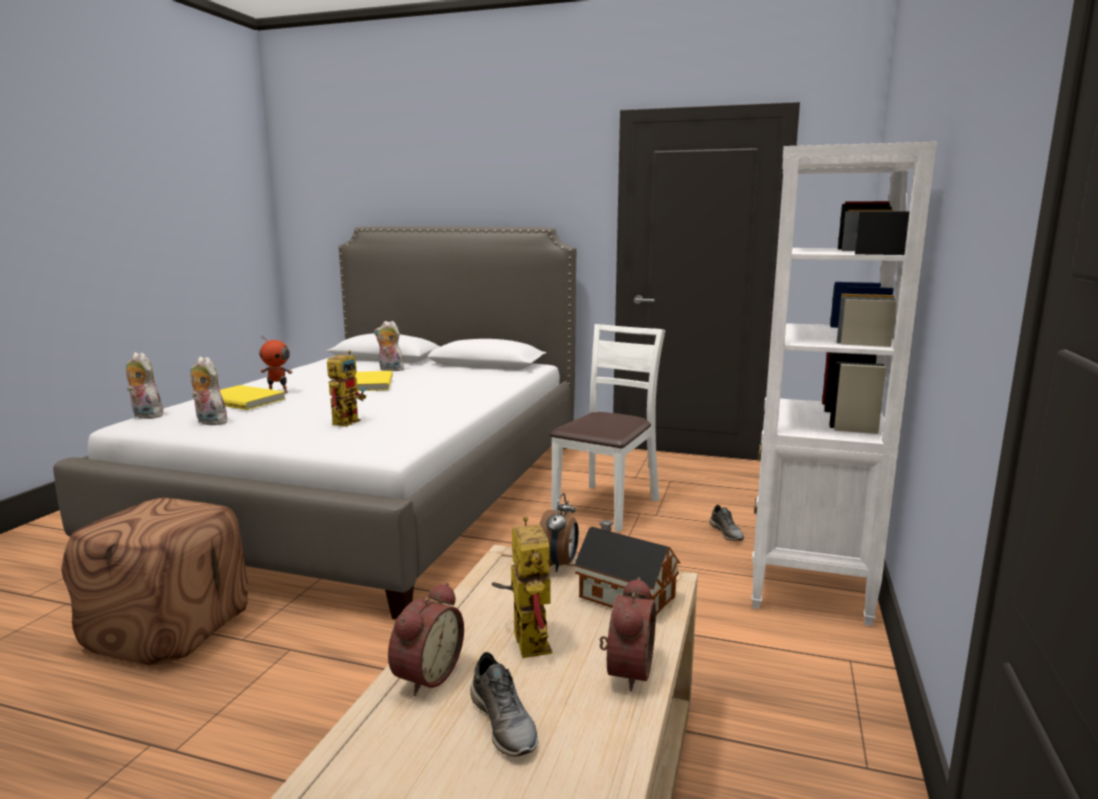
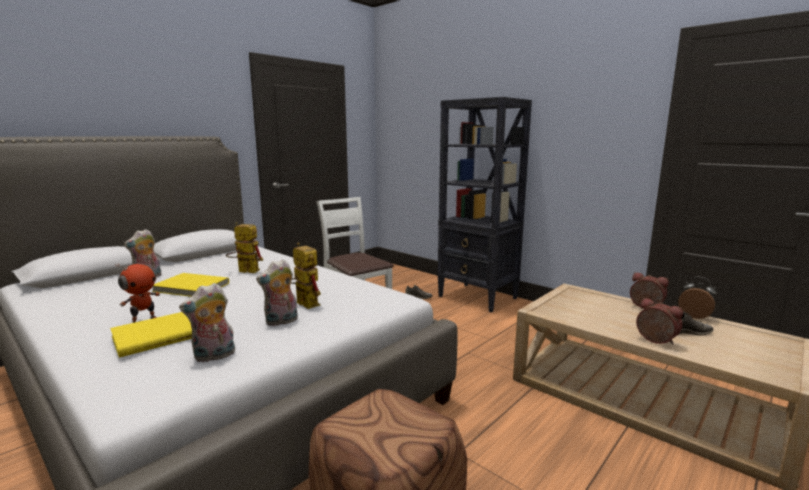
camera: 65 degrees left, 0 degrees up
plush toy [126,352,164,419] -> plush toy moved to [256,259,298,326]
toy robot [492,516,552,658] -> toy robot moved to [226,222,263,273]
alarm clock [539,493,579,572] -> alarm clock moved to [678,277,717,319]
toy house [574,520,680,615] -> none
white bookcase [752,142,937,626] -> black bookcase [437,97,532,313]

